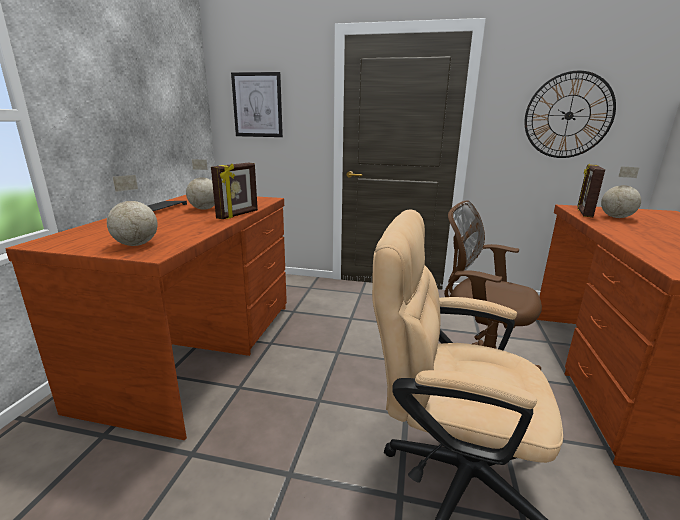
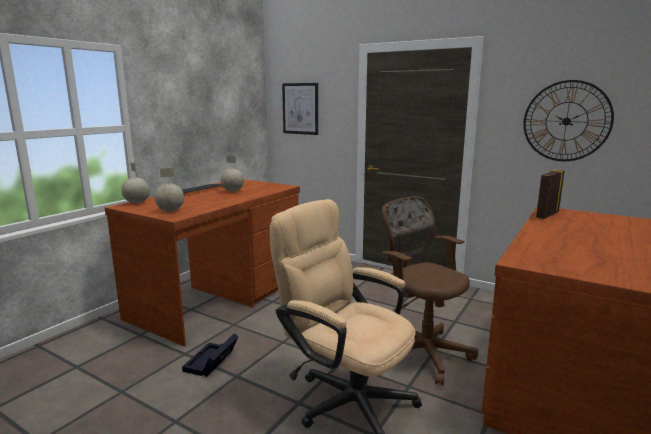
camera: 20 degrees right, 5 degrees down
picture frame [211,163,258,219] -> none
globe [601,166,641,218] -> globe moved to [122,163,150,203]
none -> black storage box [182,333,239,377]

